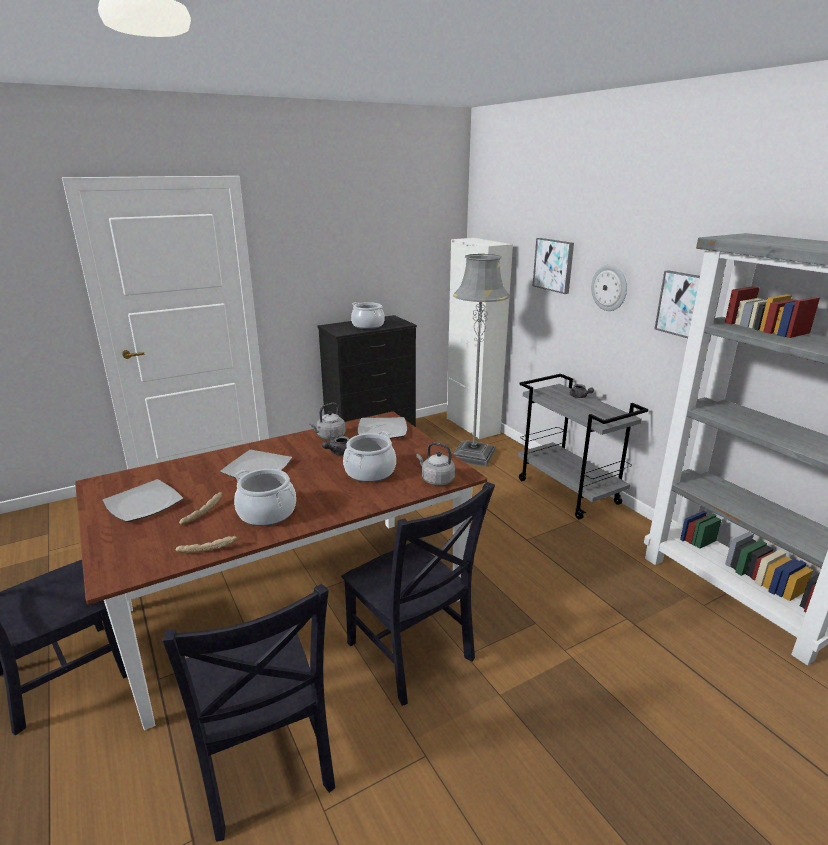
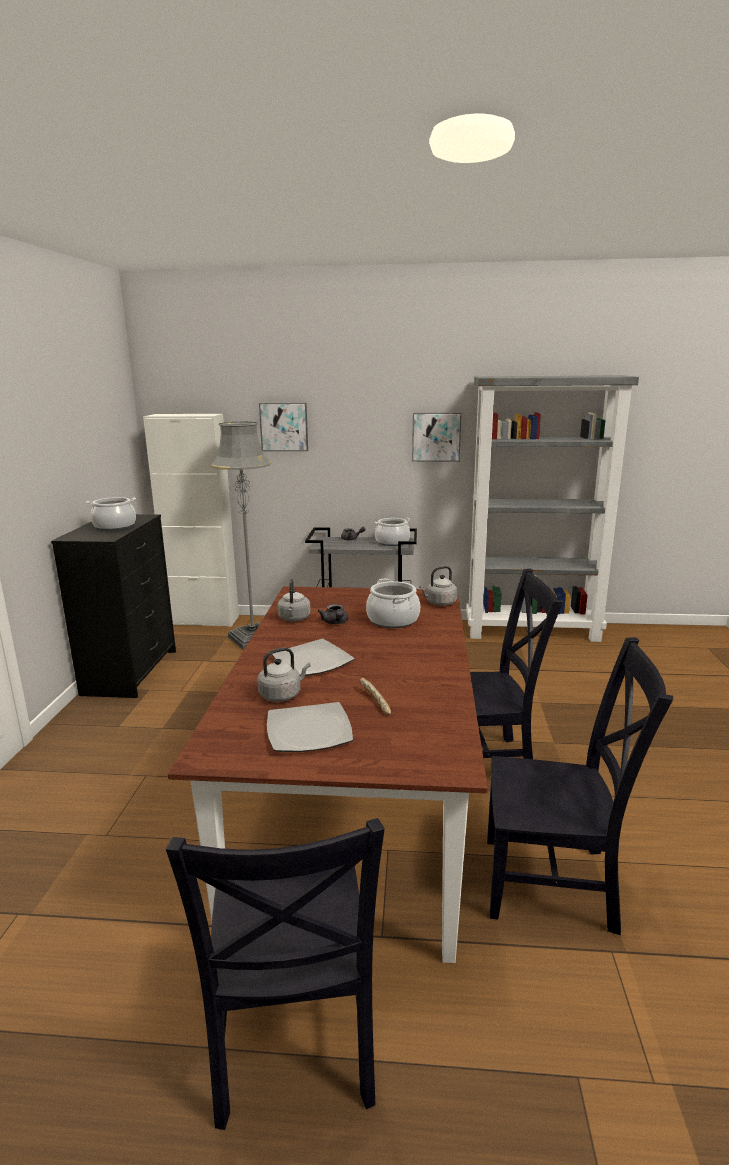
camera: 55 degrees left, 5 degrees down
bread [176,536,237,553] -> none
cooking pot [234,469,296,526] -> cooking pot moved to [375,518,410,546]
plate [358,417,407,439] -> none
wall clock [591,265,627,311] -> none
none -> grey kettle [257,647,311,702]

